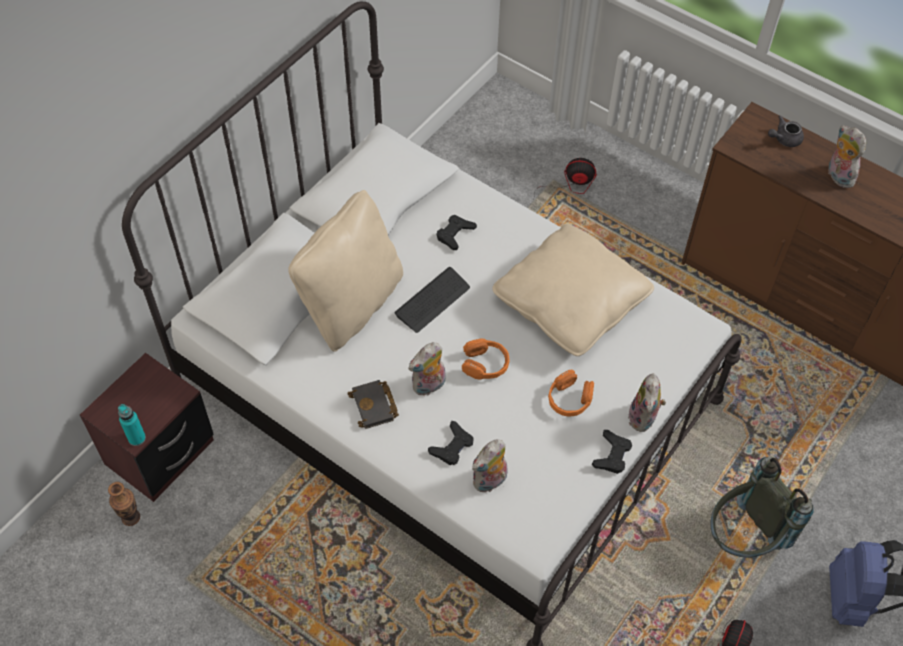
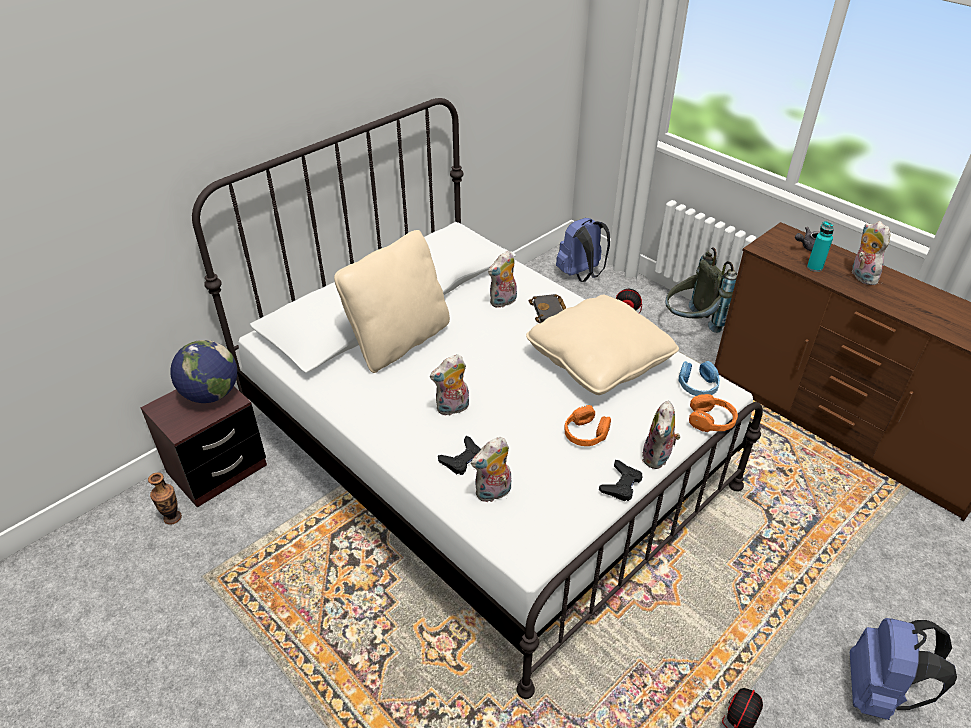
camera: 10 degrees right, 15 degrees down
turquoise bottle [118,404,146,446] -> turquoise bottle moved to [807,221,834,272]
black book [347,380,399,429] -> black book moved to [529,294,566,323]
keyboard [394,267,470,333] -> none
black game controller [437,215,477,250] -> plush toy [488,251,517,308]
orange headphones [462,338,509,380] -> orange headphones moved to [689,394,738,432]
grey backpack [711,457,814,558] -> grey backpack moved to [665,247,737,333]
none -> globe [170,340,237,403]
none -> blue backpack [556,218,610,282]
none -> blue headphones [679,361,720,396]

